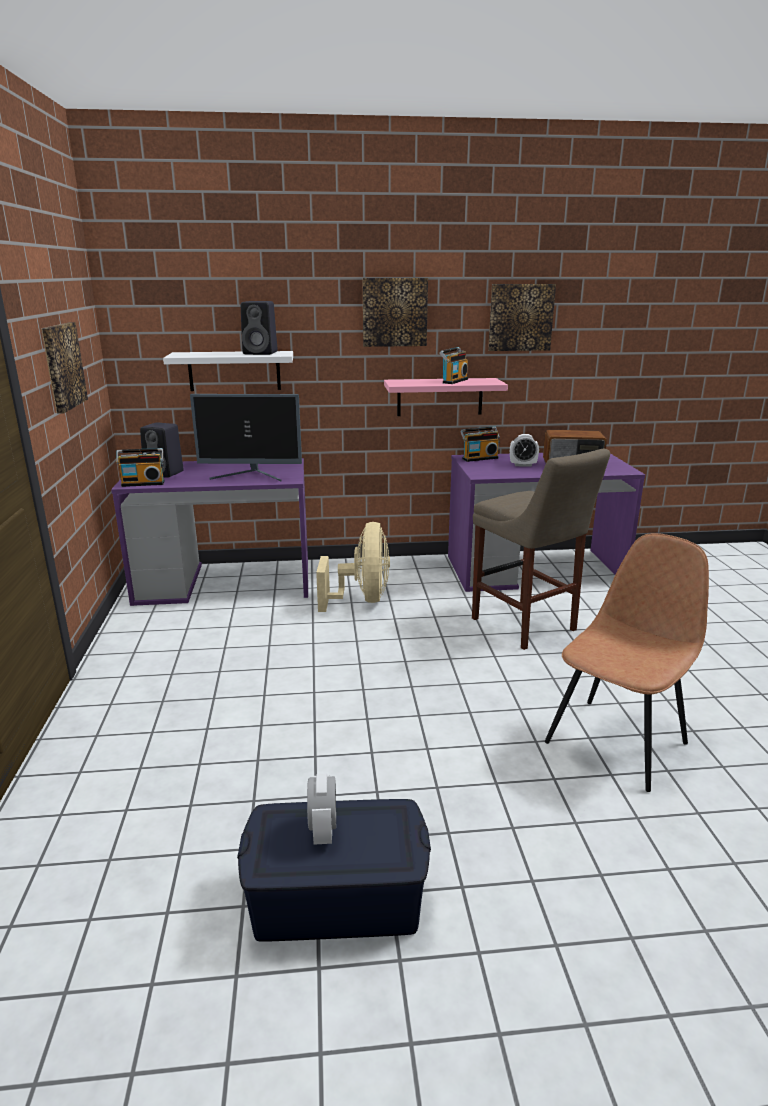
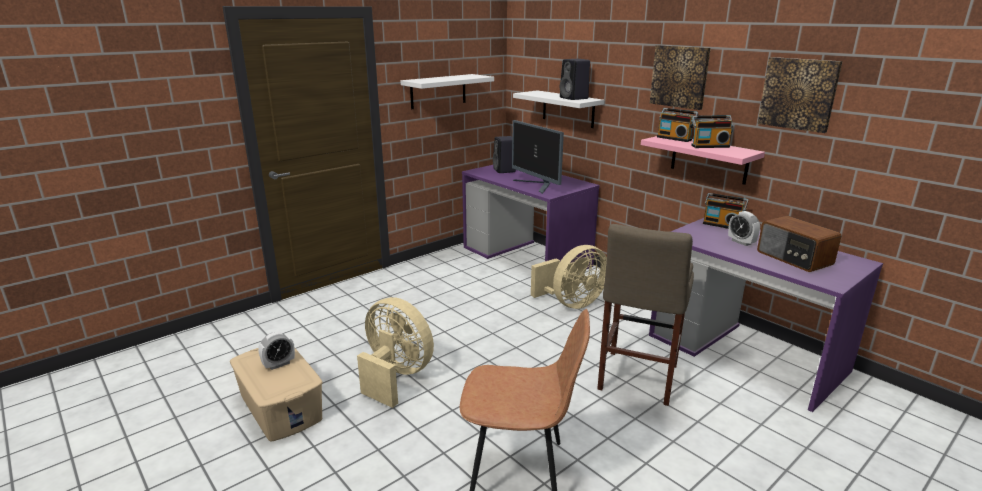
camera: 55 degrees right, 0 degrees up
picture [41,322,88,414] -> white shelf [401,74,494,109]
radio [116,448,165,487] -> radio moved to [657,108,698,142]
blue storage box [237,799,431,942] -> beige storage box [230,348,323,442]
none -> beige fan [357,297,434,408]

